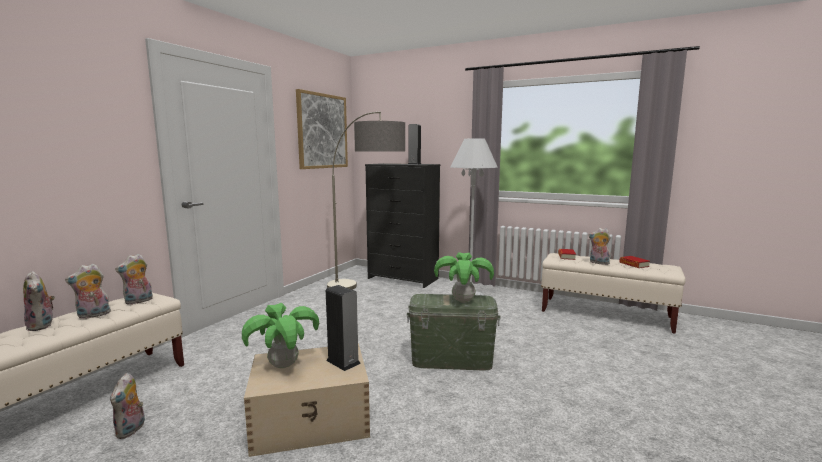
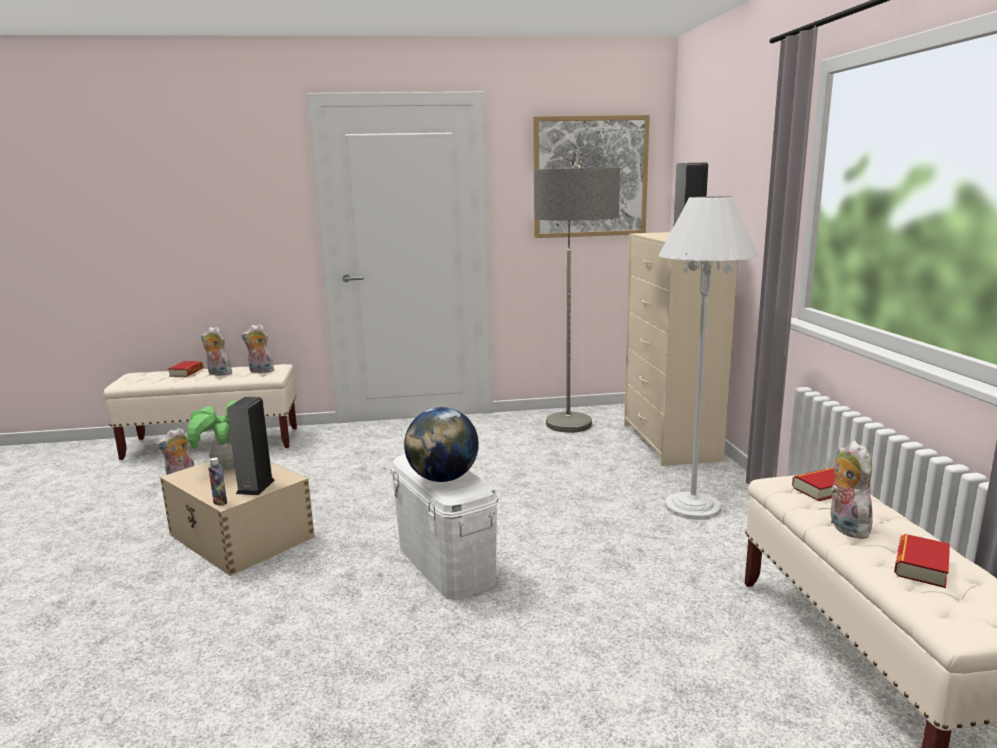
camera: 55 degrees right, 5 degrees up
plush toy [23,271,55,331] -> book [168,361,203,377]
black dresser [365,163,441,288] -> beige dresser [624,232,738,466]
green storage box [407,294,500,371] -> white storage box [391,454,498,600]
potted plant [434,252,494,303] -> globe [404,407,479,482]
none -> bottle [208,458,227,506]

